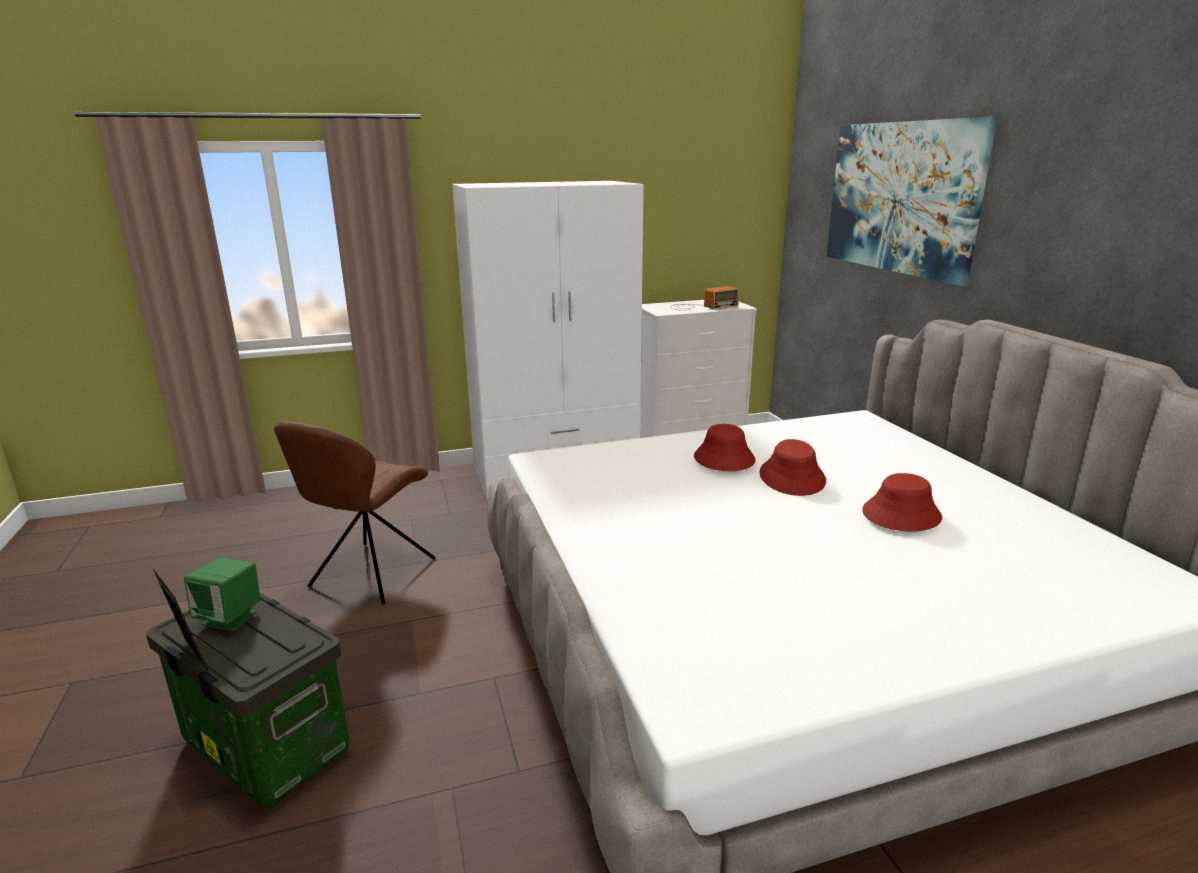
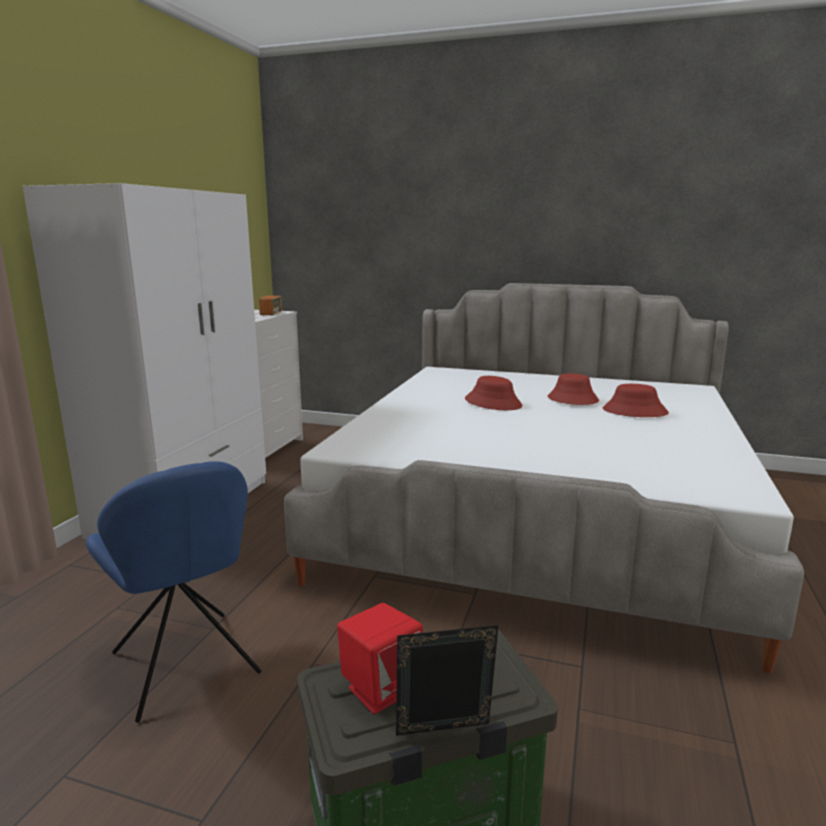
camera: 55 degrees left, 5 degrees down
green speaker [184,558,260,631] -> red speaker [337,603,423,714]
brown chair [274,421,435,605] -> blue chair [86,461,262,723]
red hat [694,424,756,471] -> red hat moved to [603,384,669,417]
picture [826,116,998,286] -> none

